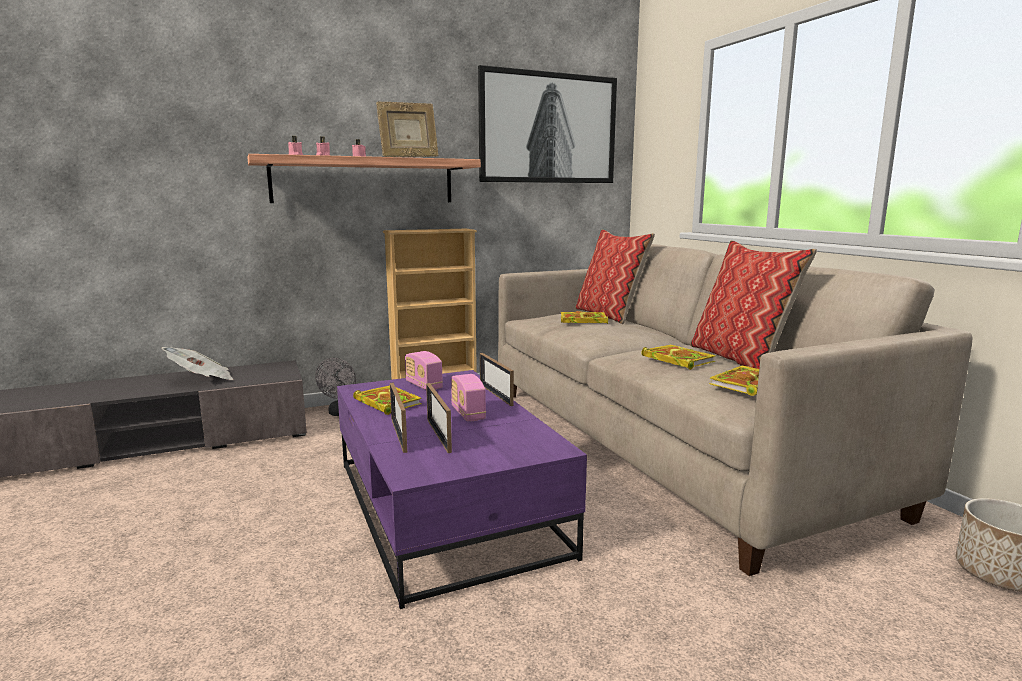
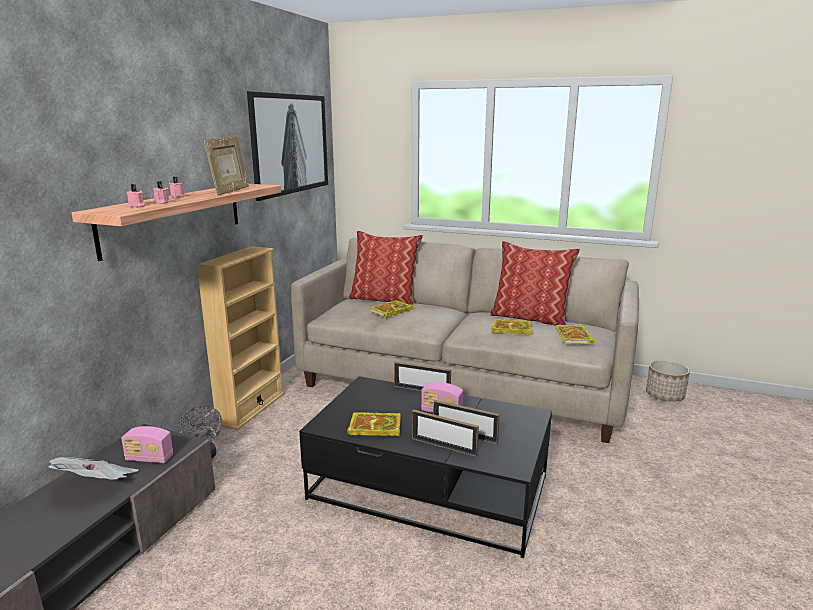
camera: 45 degrees left, 5 degrees up
purple coffee table [337,370,587,609] -> black coffee table [299,376,552,558]
radio [405,351,443,390] -> radio moved to [121,426,173,463]

